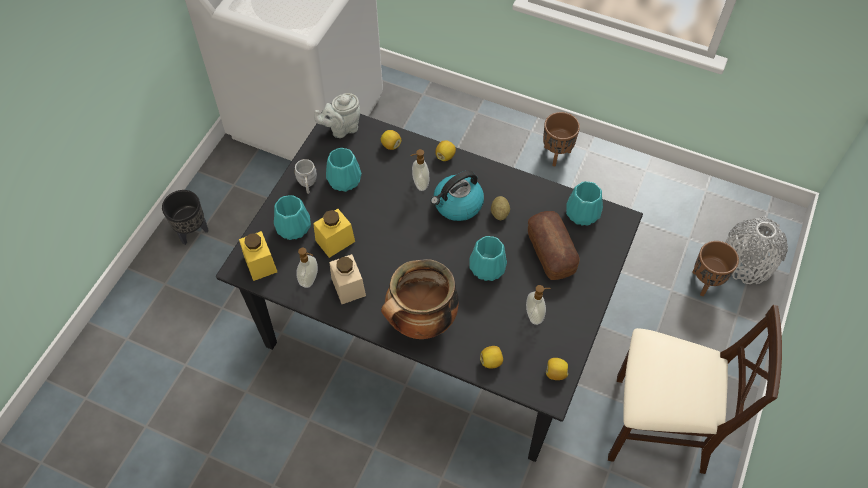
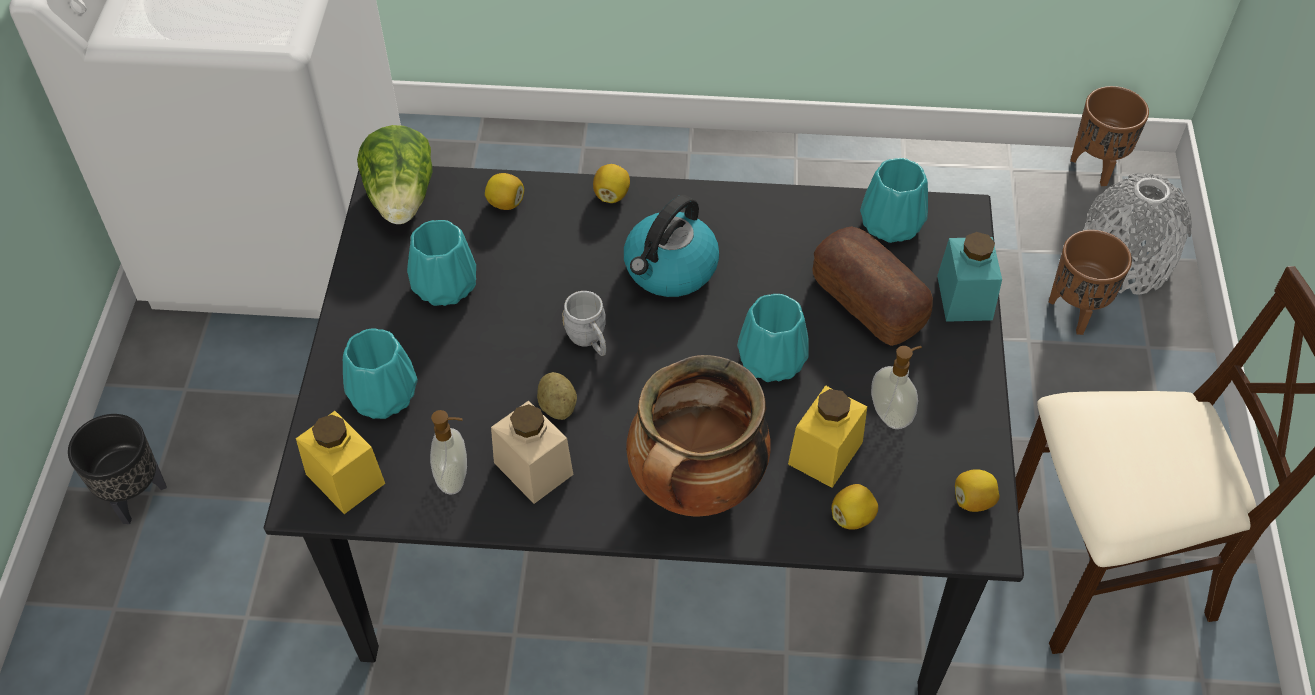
camera: 20 degrees left, 5 degrees down
grey mug [295,159,317,194] -> grey mug moved to [562,291,606,356]
yellow jar [313,209,355,258] -> yellow jar moved to [788,385,867,488]
grey teapot [314,93,360,138] -> lettuce [357,125,432,224]
soap dispenser [410,149,429,191] -> none
potato [491,196,510,220] -> potato moved to [537,372,577,420]
brown planter [543,112,580,167] -> brown planter moved to [1070,86,1149,186]
none -> turquoise jar [937,232,1002,322]

